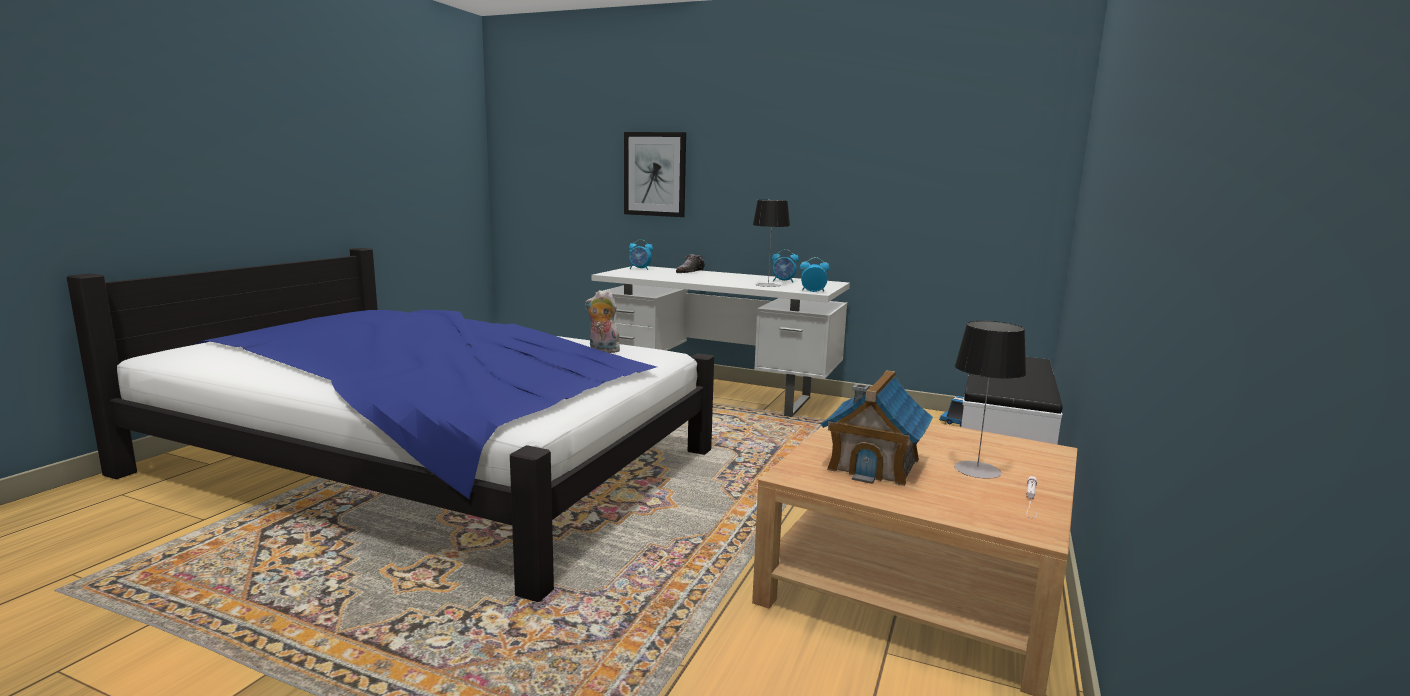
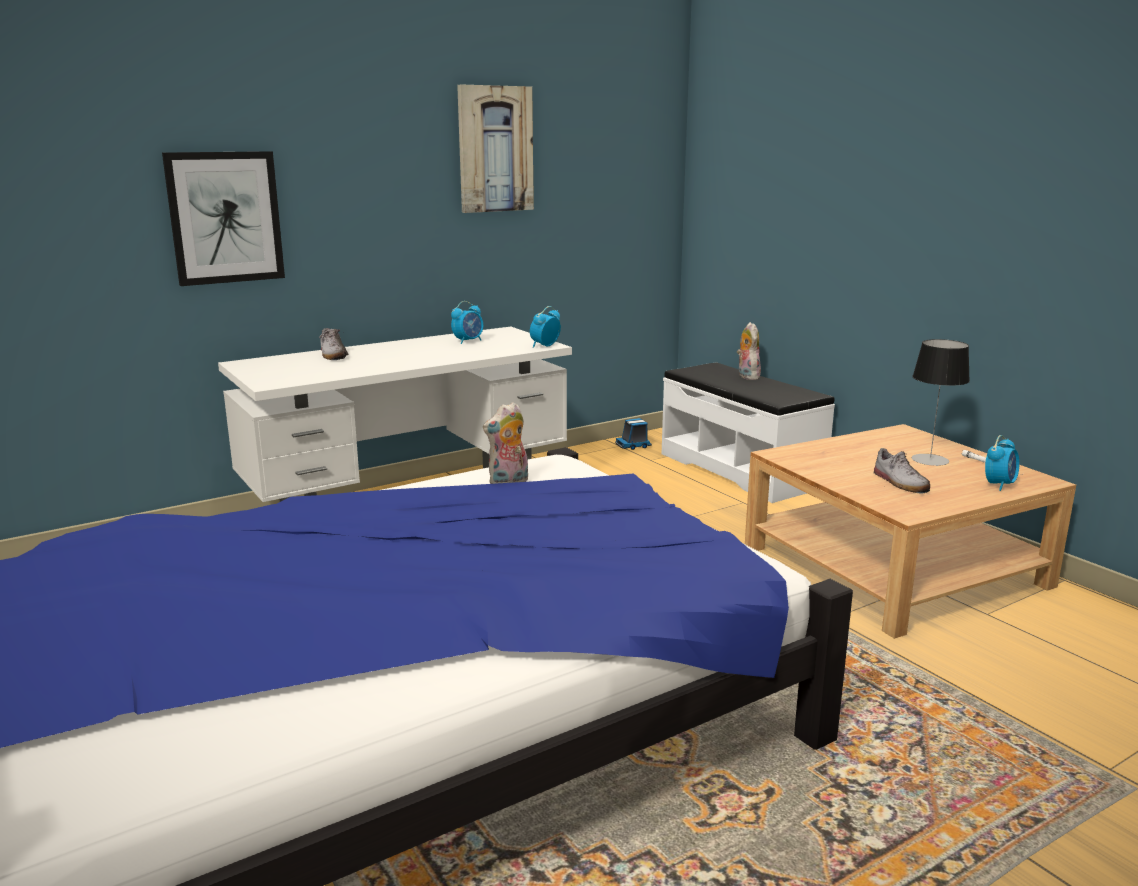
camera: 55 degrees left, 5 degrees up
alarm clock [629,239,653,270] -> alarm clock moved to [985,435,1019,491]
table lamp [753,200,790,287] -> none
toy house [821,370,933,486] -> shoe [873,448,930,494]
none -> picture [457,85,534,213]
none -> plush toy [737,322,761,380]

